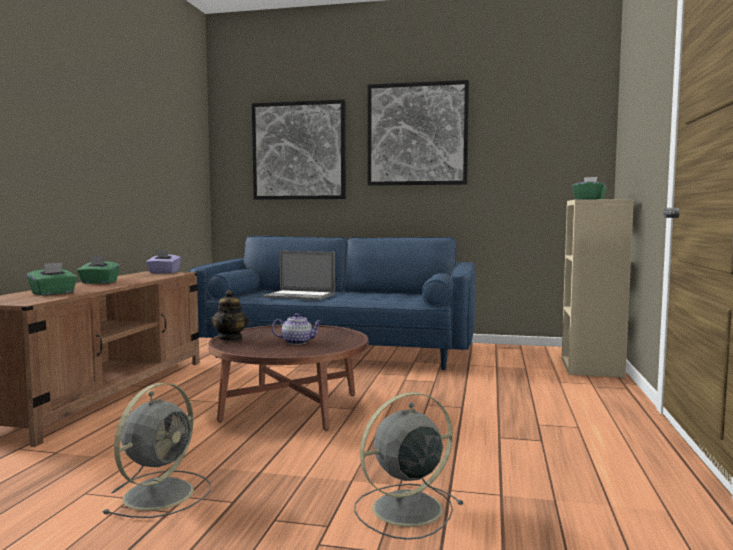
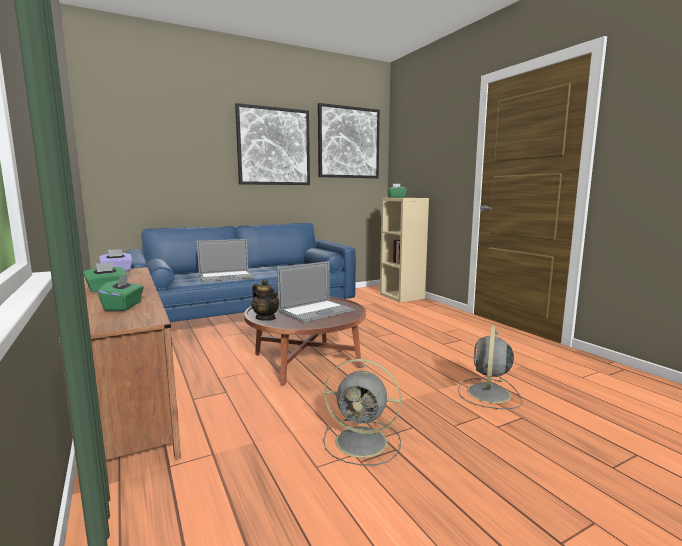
camera: 40 degrees left, 5 degrees up
grey fan [102,383,211,518] -> grey fan turned 120 degrees clockwise [324,359,401,466]
picture [252,99,346,200] -> picture moved to [318,103,380,178]
teapot [272,313,322,345] -> laptop [277,261,355,323]

